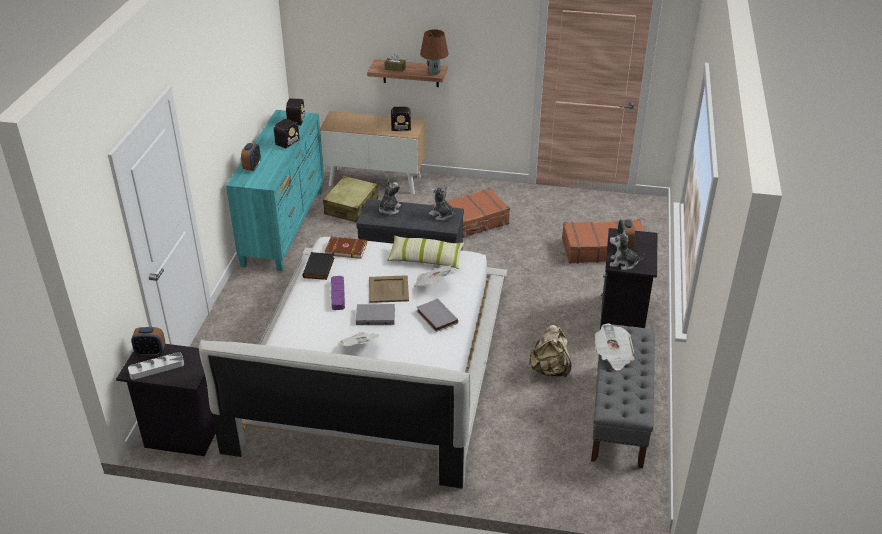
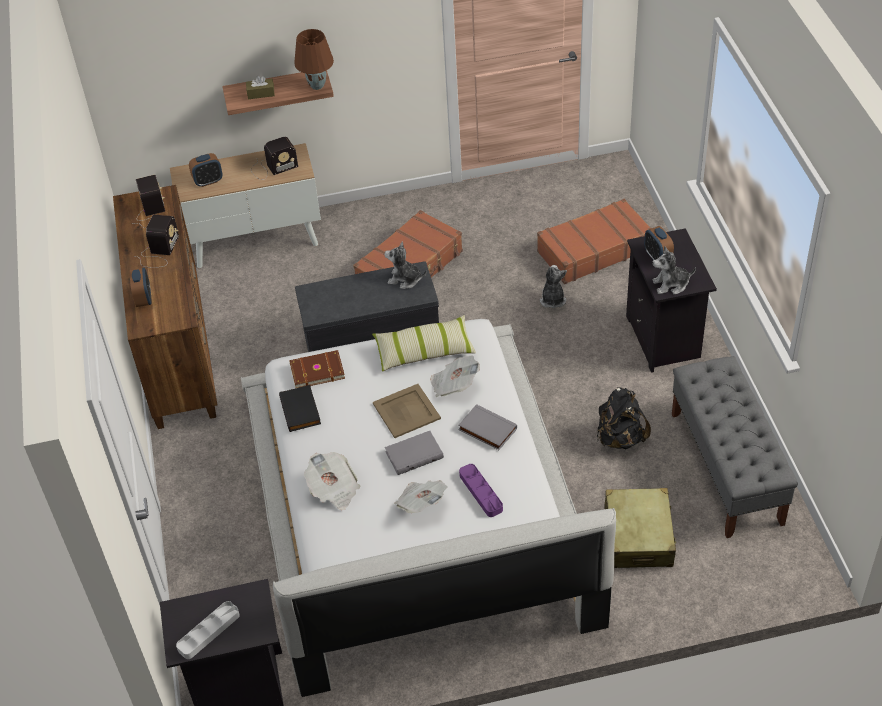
camera: 20 degrees left, 10 degrees up
alarm clock [131,327,165,356] -> alarm clock moved to [189,153,223,187]
turquoise dresser [226,110,324,271] -> brown dresser [113,185,217,429]
beige suitcase [323,176,378,223] -> beige suitcase moved to [604,488,676,568]
purple tray [331,276,345,310] -> purple tray moved to [459,464,503,517]
plush toy [379,180,401,215] -> plush toy moved to [540,265,567,308]
beige backpack [529,325,572,377] -> black backpack [597,387,651,449]
newspaper [595,323,635,371] -> newspaper moved to [304,452,360,510]

